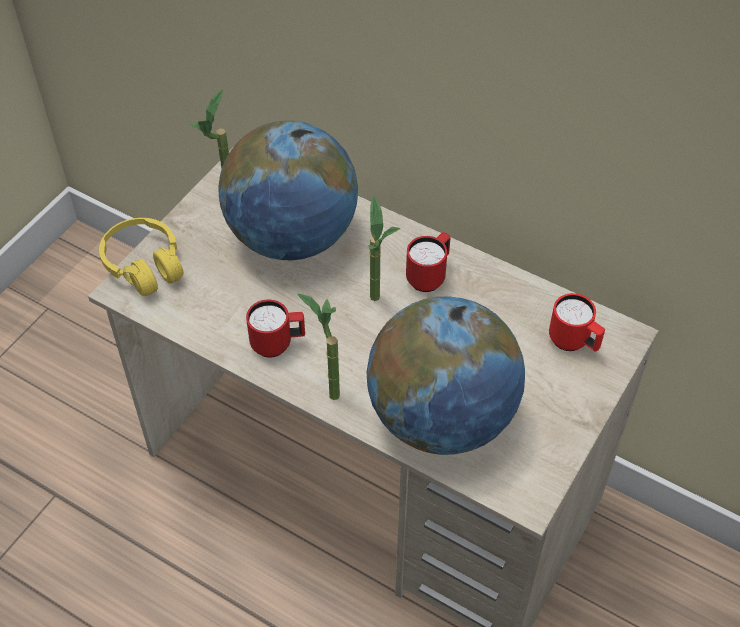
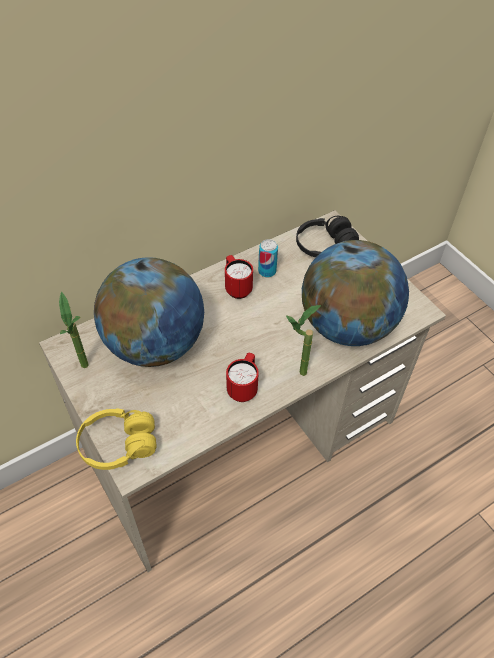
camera: 65 degrees left, 0 degrees up
potted plant [369,195,400,301] -> none
red mug [549,293,605,351] -> black headphones [296,216,359,257]
none -> can [258,239,278,277]

